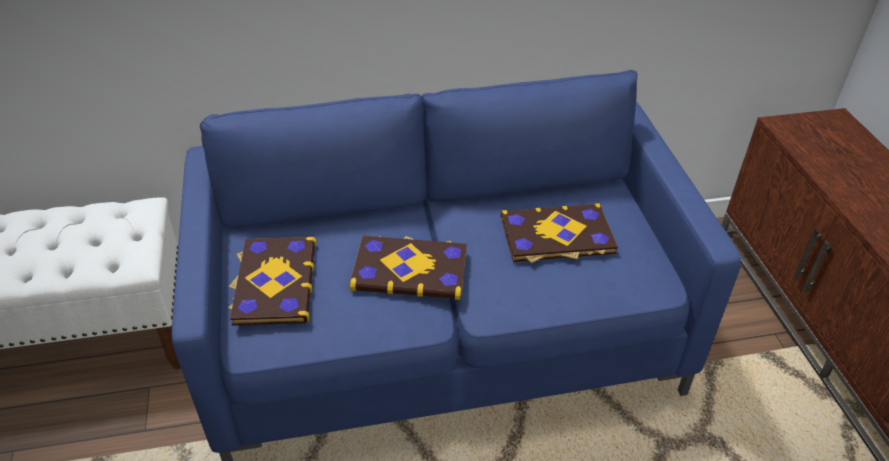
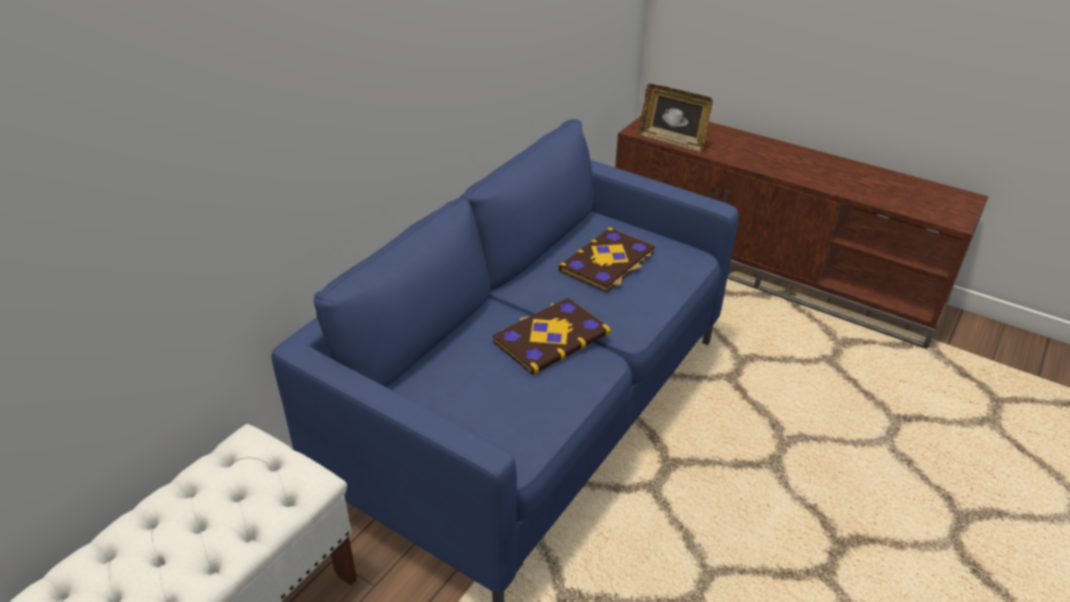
camera: 45 degrees left, 5 degrees down
book [228,237,316,325] -> none
none -> picture frame [639,84,713,152]

